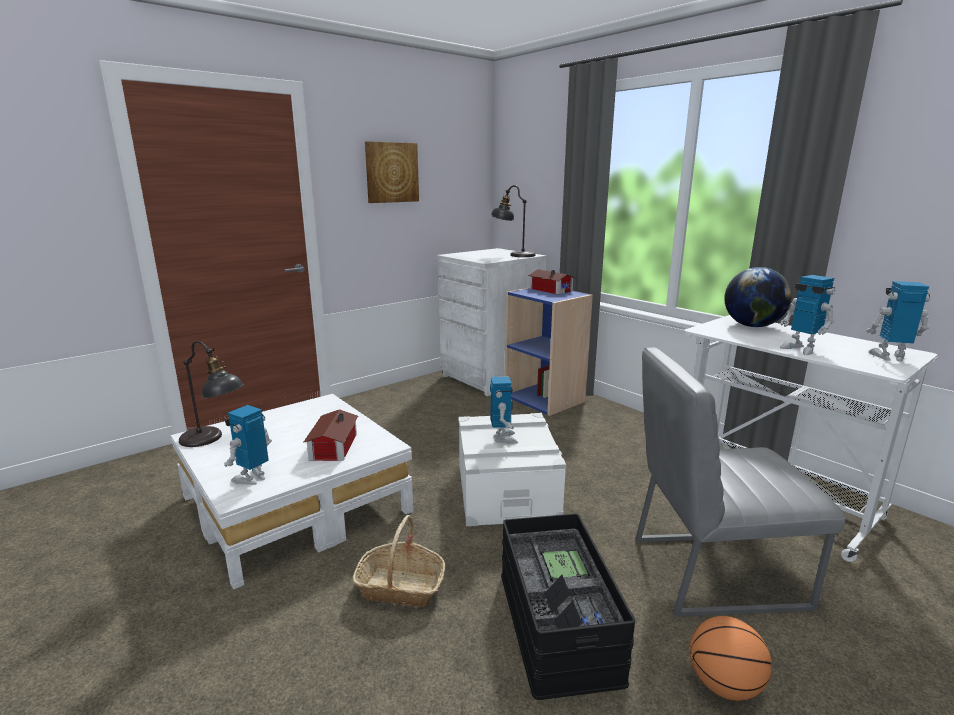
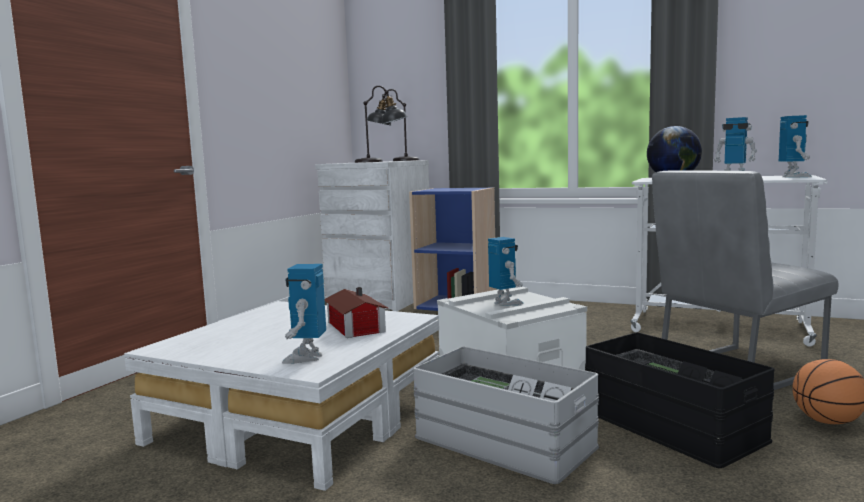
camera: 25 degrees left, 10 degrees down
grey table lamp [179,341,243,447] -> grey table lamp moved to [355,86,408,163]
basket [353,515,445,607] -> grey storage box [413,347,599,484]
picture [365,141,419,203] -> none
toy house [528,269,575,295] -> none
toy robot [866,281,931,362] -> toy robot turned 105 degrees clockwise [779,115,812,178]

